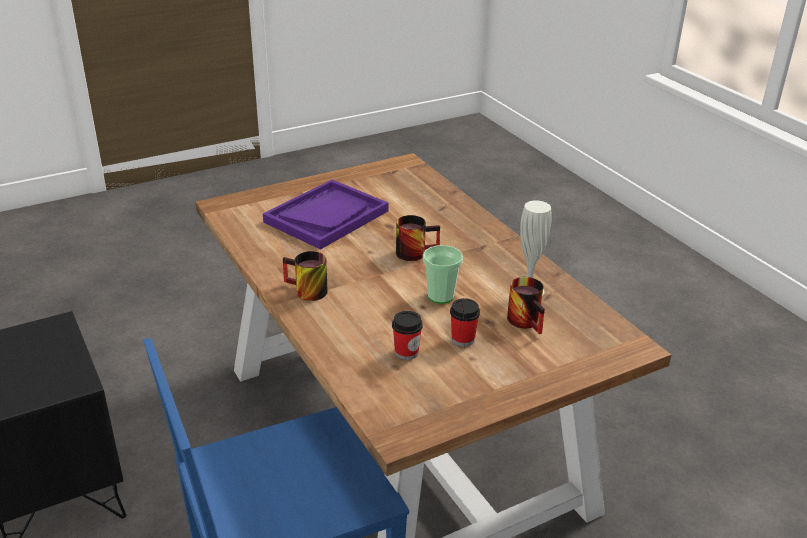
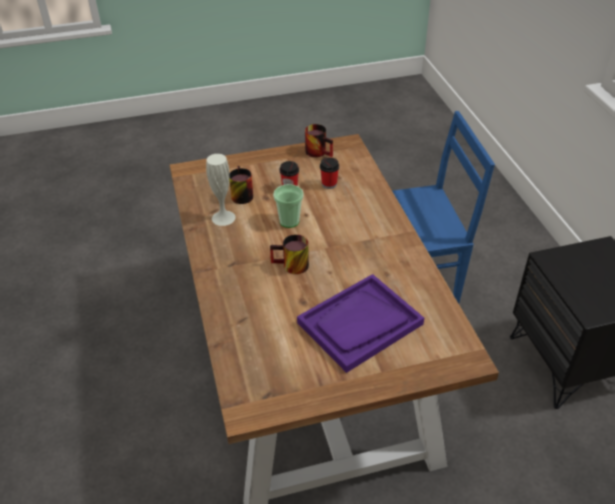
camera: 165 degrees left, 10 degrees up
mug [283,251,328,301] -> mug moved to [305,124,333,157]

